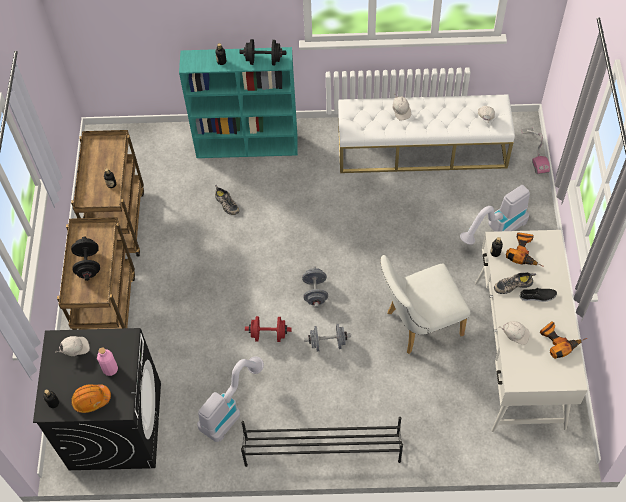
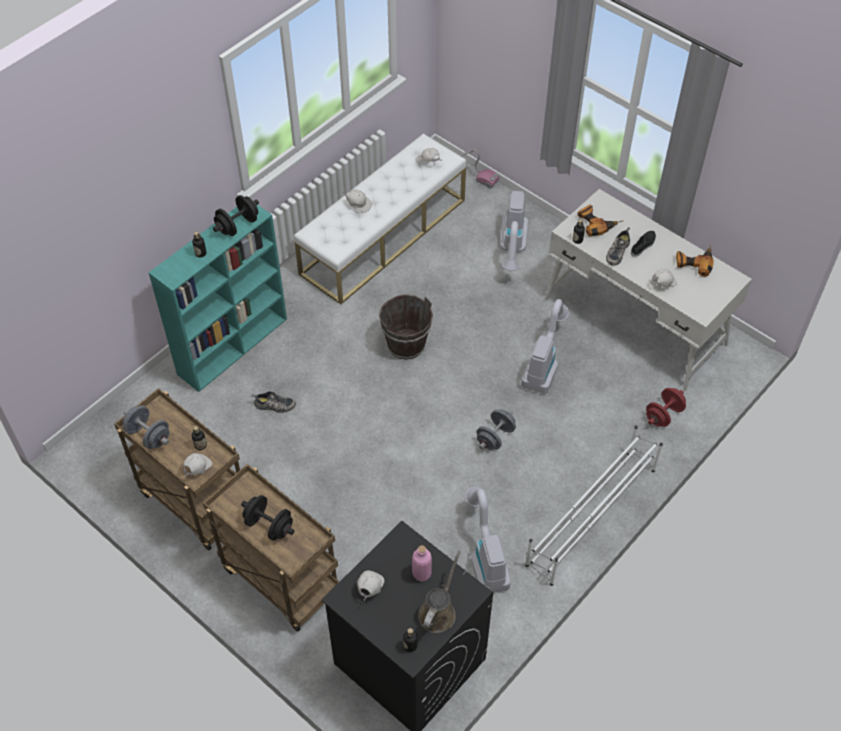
camera: 50 degrees left, 5 degrees down
orange hard hat [71,384,111,413] -> brown watering can [418,550,461,633]
black shoe rack [241,417,403,467] -> white shoe rack [525,426,663,586]
red dumbbell [245,316,292,342] -> red dumbbell moved to [646,388,686,427]
grey dumbbell [302,266,328,308] -> grey dumbbell moved to [123,406,169,449]
white chair [380,255,470,354] -> vacuum cleaner [521,299,569,394]
none -> white cap [183,453,212,477]
none -> brown bucket [379,295,433,360]

